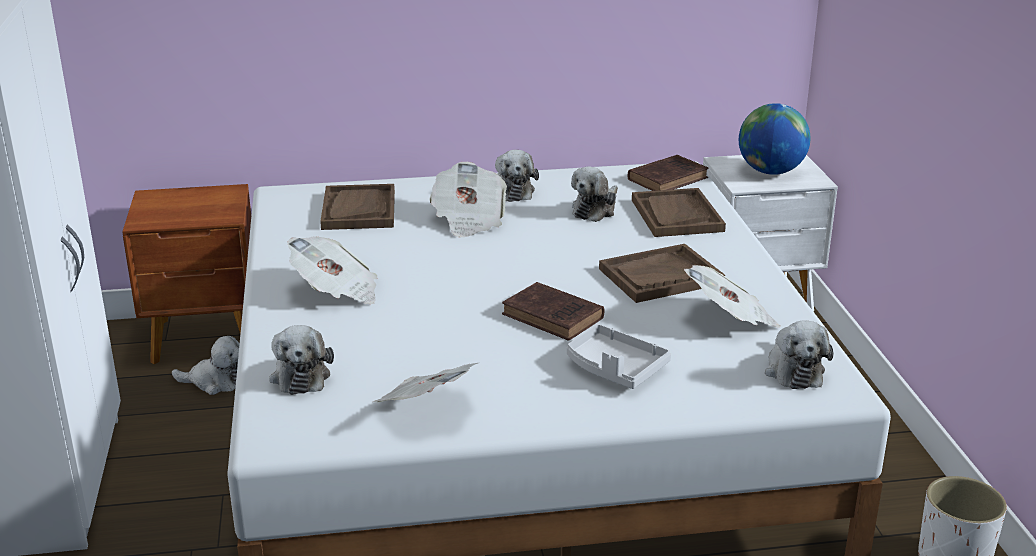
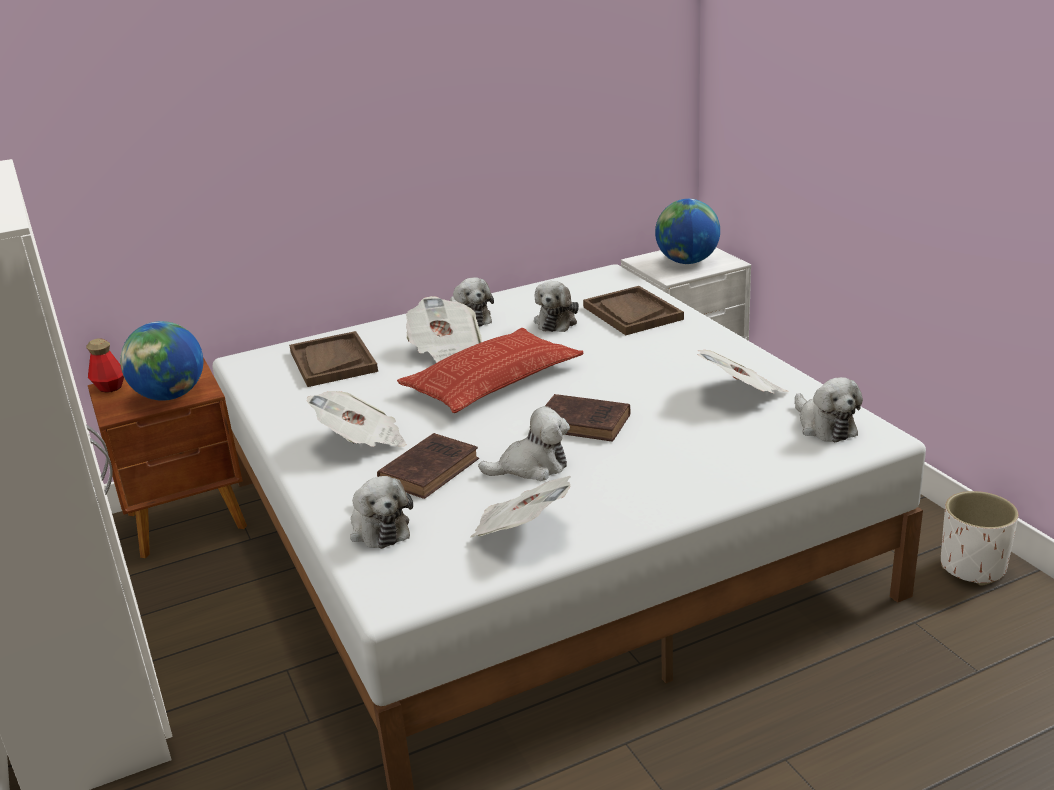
camera: 15 degrees left, 0 degrees up
plush toy [172,336,240,395] -> plush toy moved to [478,406,570,481]
grey tray [567,324,671,389] -> none
brown tray [599,244,725,303] -> none
brown book [628,155,709,191] -> brown book moved to [377,433,479,499]
none -> bottle [86,339,124,392]
none -> globe [120,321,203,401]
none -> pillow [397,328,583,413]

